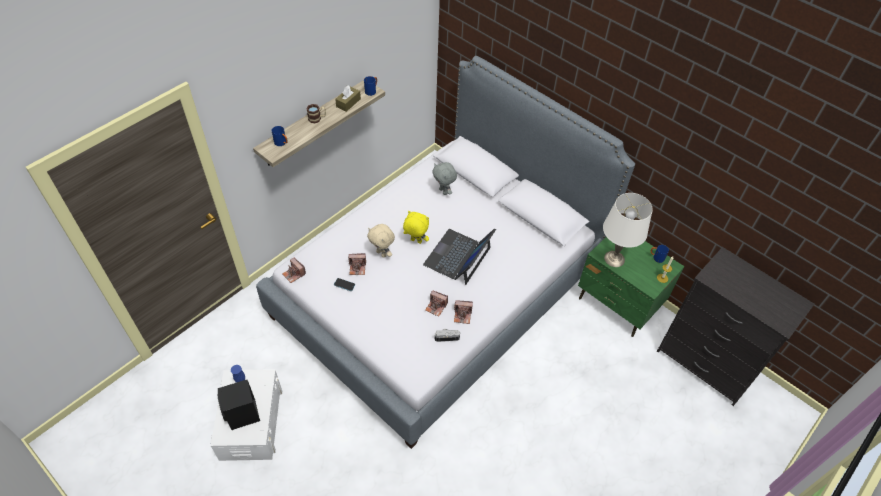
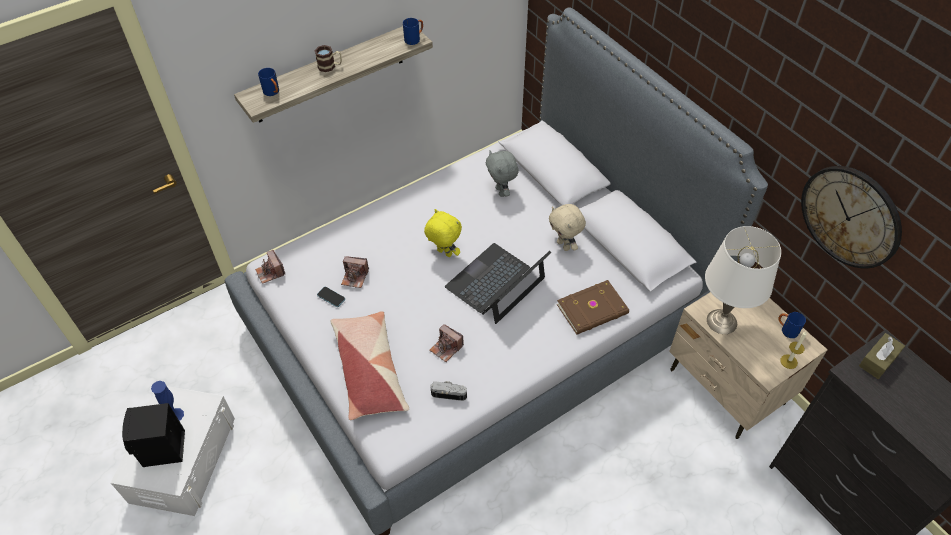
camera: 15 degrees right, 0 degrees up
brown tissue box [335,86,361,112] -> brown tissue box moved to [859,333,905,379]
beige plush toy [367,224,395,258] -> beige plush toy moved to [549,204,586,251]
camera [454,300,473,324] -> none
green nightstand [578,237,685,337] -> beige nightstand [669,292,828,439]
none -> pillow [331,311,409,420]
none -> brown book [557,280,629,335]
none -> wall clock [801,166,902,268]

